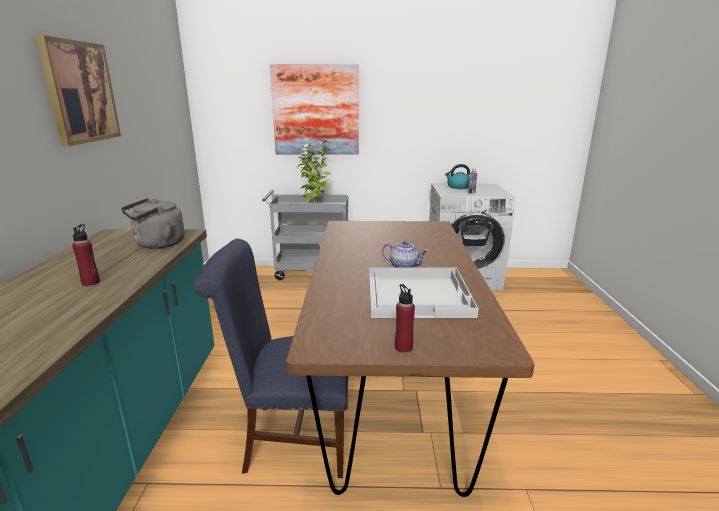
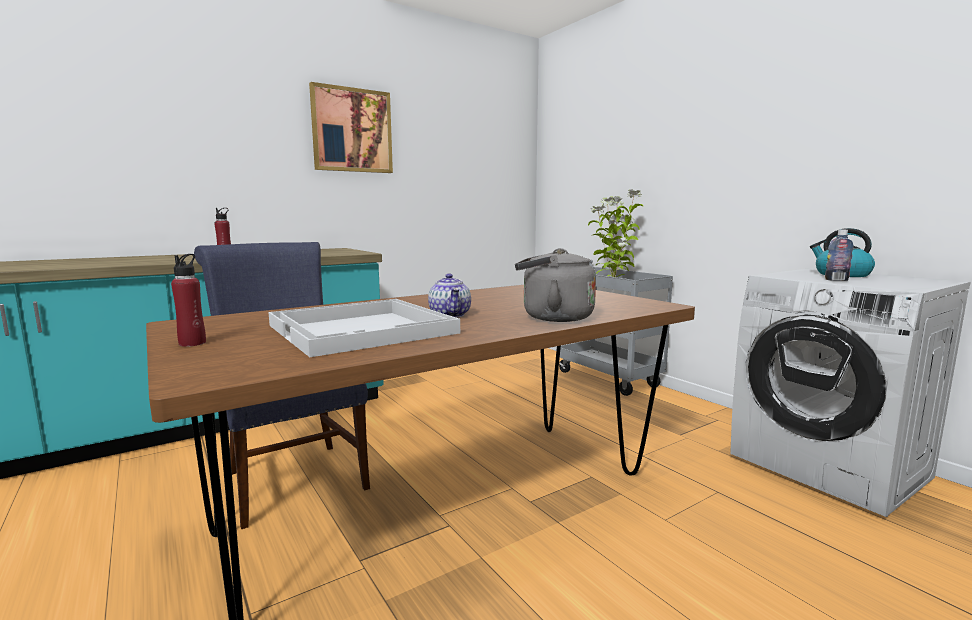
camera: 55 degrees right, 10 degrees down
grey kettle [121,198,185,249] -> grey kettle moved to [515,248,596,322]
picture [270,64,359,155] -> none

